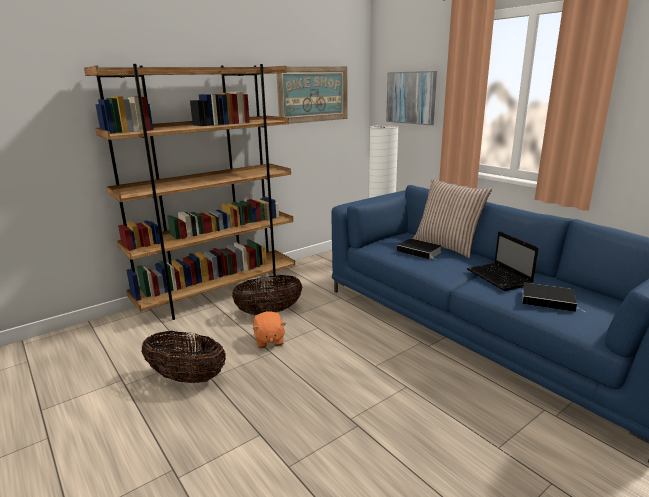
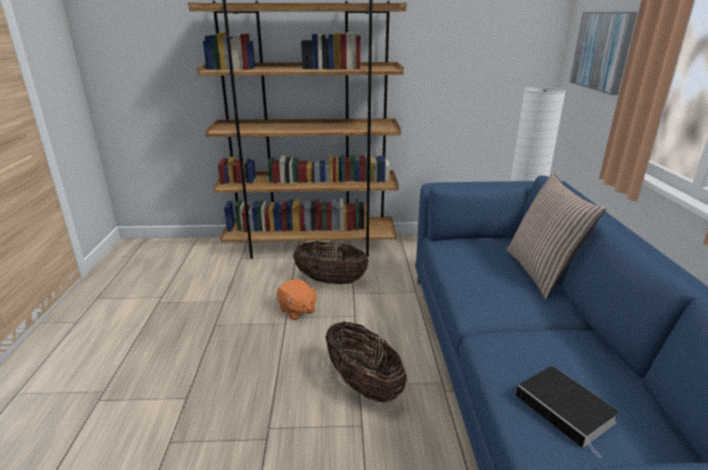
camera: 35 degrees right, 5 degrees up
basket [141,331,226,383] -> basket moved to [326,321,407,403]
orange plush toy [253,311,286,348] -> orange plush toy turned 60 degrees counterclockwise [277,279,318,320]
picture [277,66,347,124] -> none
book [397,238,442,261] -> none
laptop [467,231,538,291] -> none

